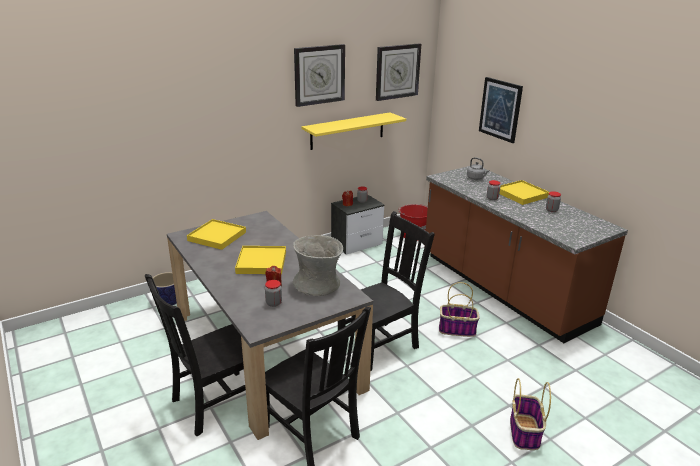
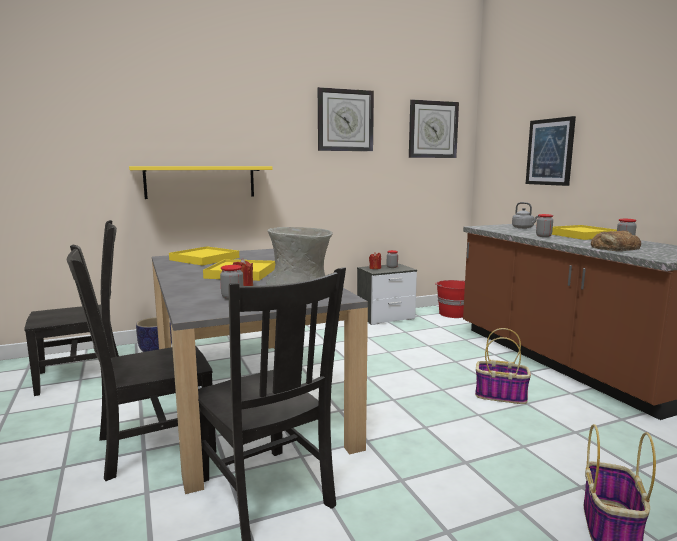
camera: 10 degrees right, 15 degrees down
yellow shelf [302,112,406,150] -> yellow shelf moved to [129,166,273,199]
black chair [338,211,435,371] -> black chair moved to [24,220,119,396]
none -> bread [591,230,641,251]

